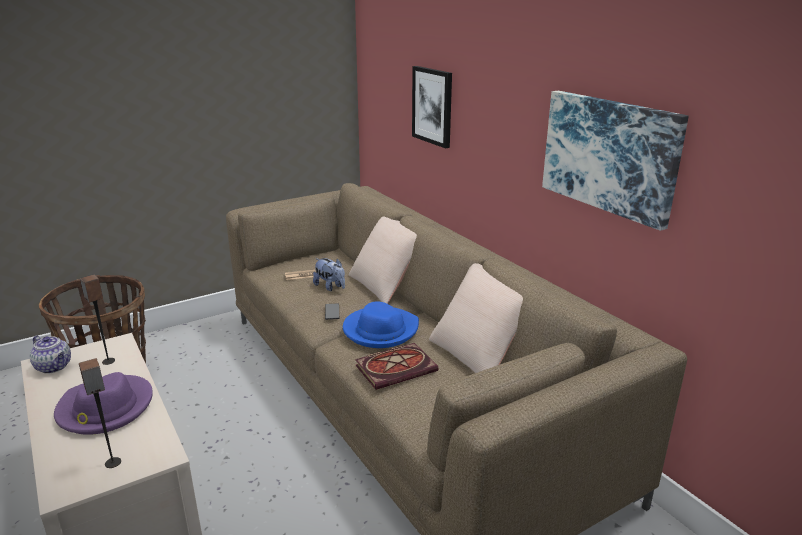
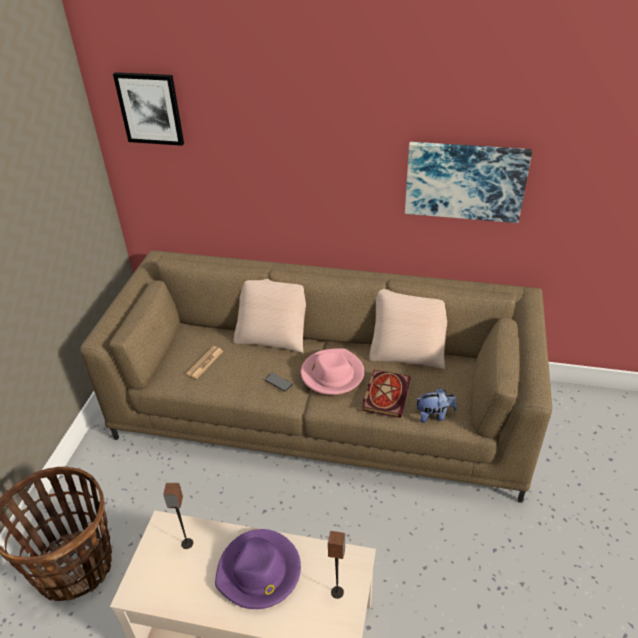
camera: 45 degrees left, 15 degrees up
teapot [30,335,71,374] -> none
plush toy [313,258,345,291] -> plush toy moved to [415,388,457,423]
blue hat [343,302,419,348] -> pink hat [301,348,364,395]
picture [412,66,452,148] -> picture moved to [113,72,184,146]

